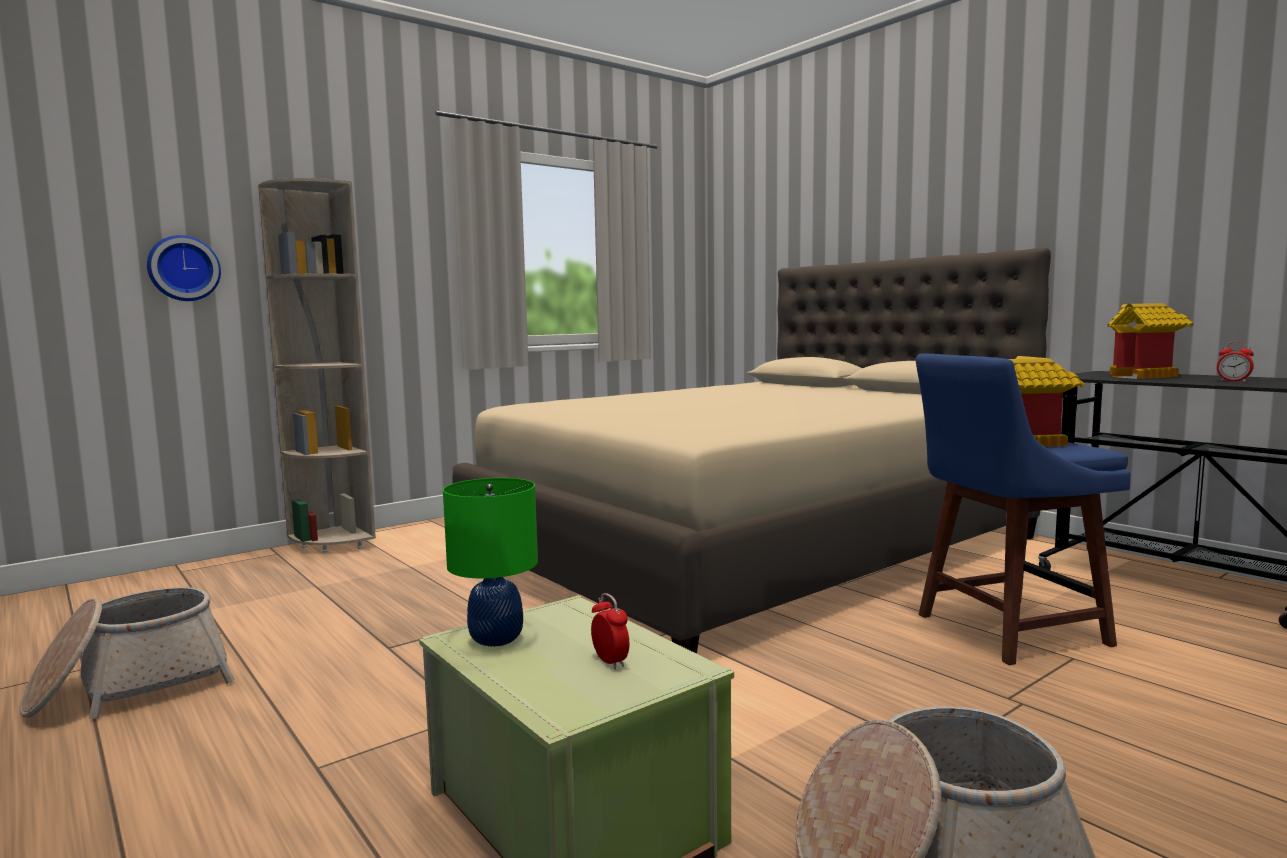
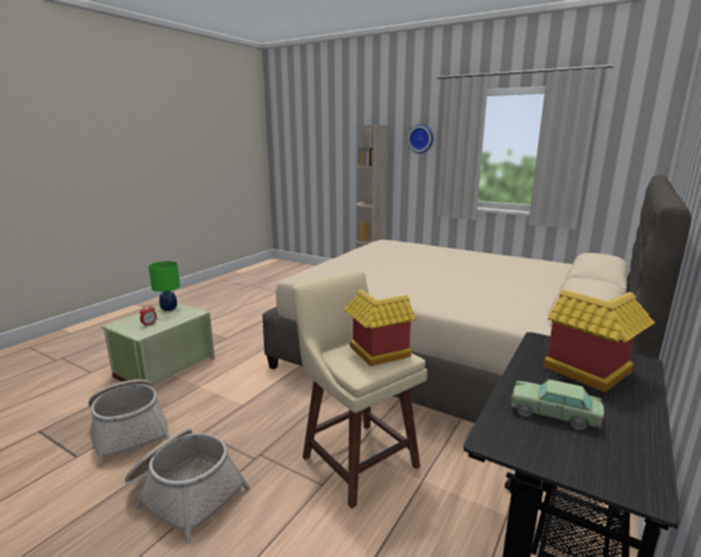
camera: 70 degrees right, 10 degrees up
basket [19,587,235,719] -> basket moved to [125,428,250,544]
wall clock [147,235,221,301] -> wall clock moved to [407,124,433,153]
blue stool [916,354,1131,665] -> beige stool [292,271,427,509]
alarm clock [1217,342,1254,382] -> toy car [511,379,604,430]

